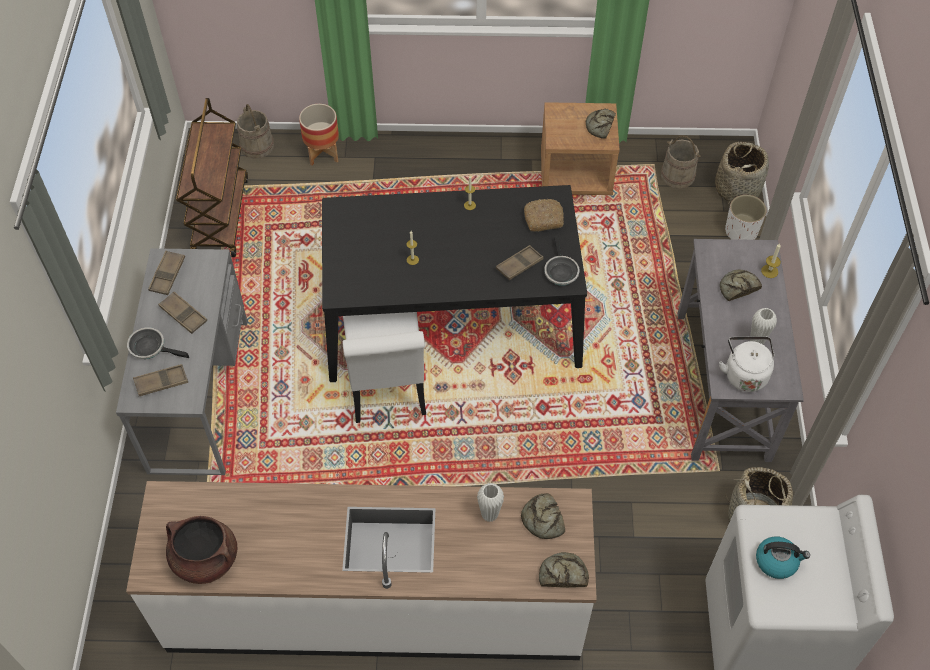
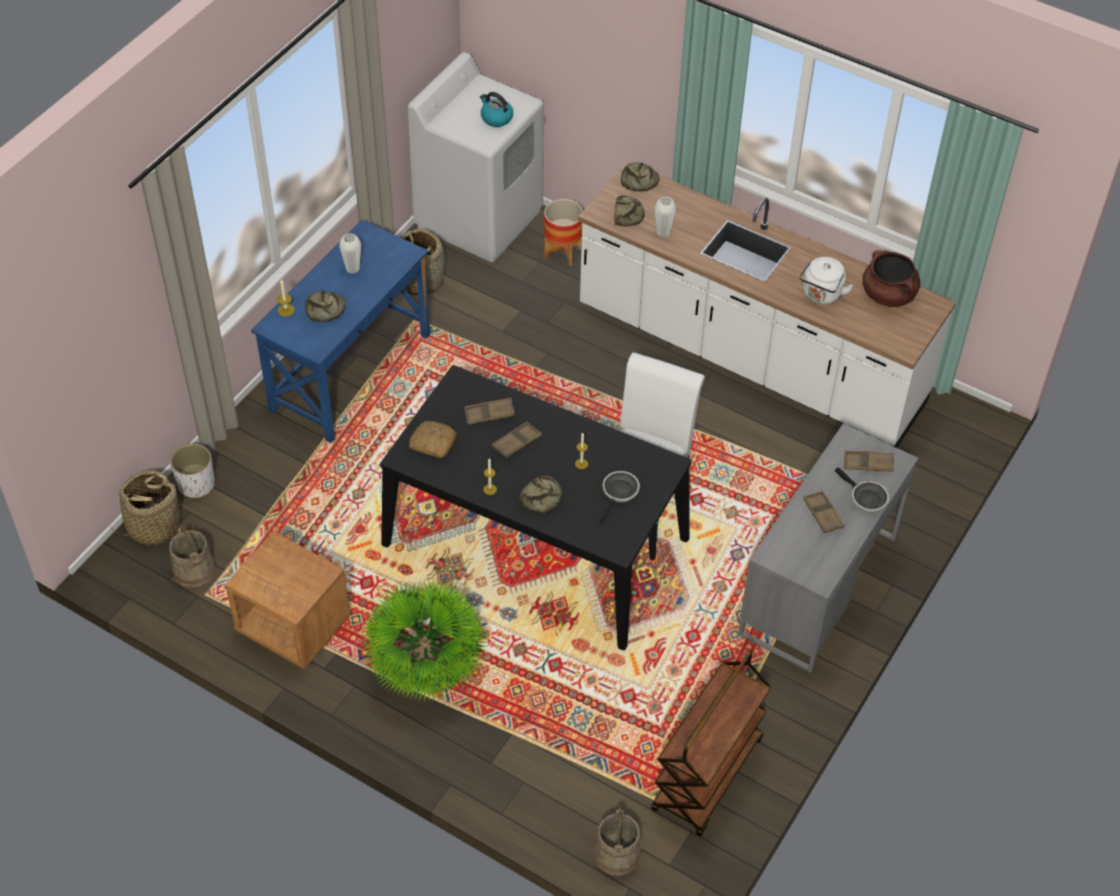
camera: 150 degrees left, 5 degrees down
brown tray [148,251,185,295] -> brown tray moved to [492,422,542,458]
planter [299,104,339,166] -> planter moved to [544,199,583,266]
frying pan [544,235,579,286] -> frying pan moved to [600,471,640,523]
bread [586,109,616,139] -> bread moved to [519,475,563,514]
grey desk [677,239,804,462] -> blue desk [251,220,430,443]
white kettle [719,336,774,392] -> white kettle moved to [800,257,853,304]
none -> potted plant [360,578,490,702]

